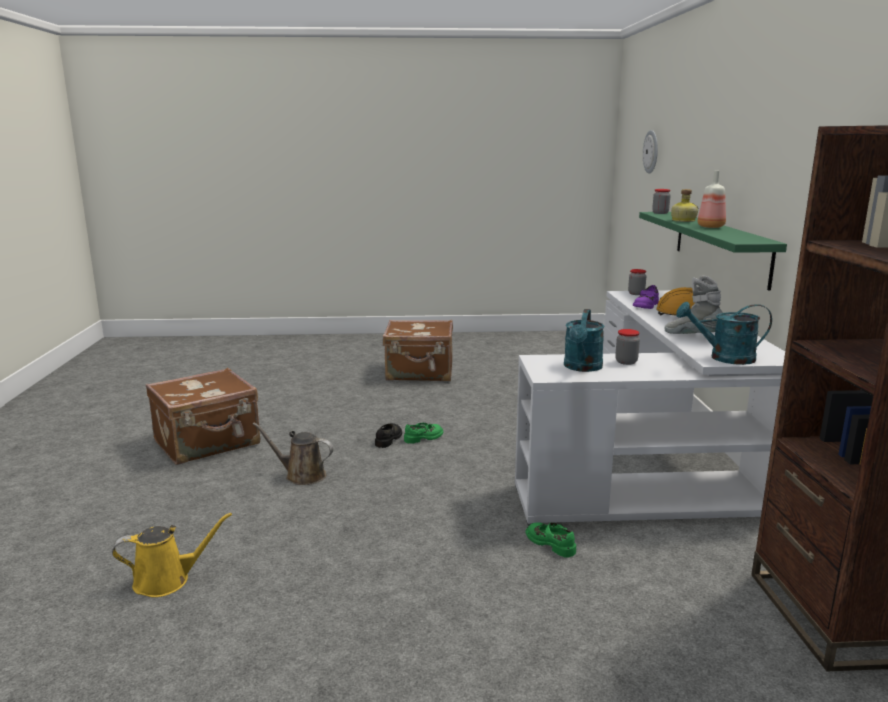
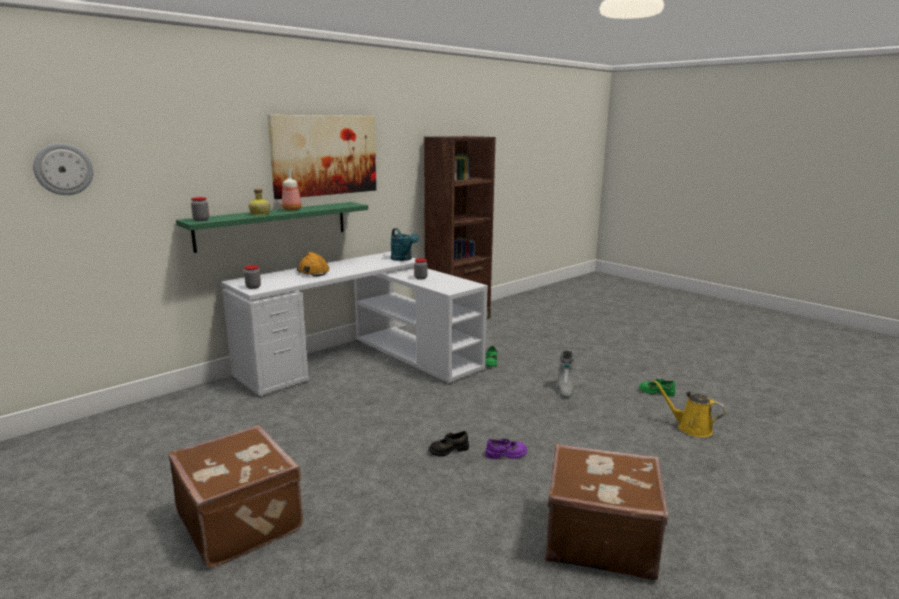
camera: 130 degrees left, 0 degrees up
brown watering can [253,423,334,485] -> none
green shoe [404,423,443,444] -> green shoe moved to [639,379,675,397]
turquoise watering can [564,309,604,372] -> none
purple shoe [633,285,659,309] -> purple shoe moved to [485,439,527,459]
grey boot [664,275,723,334] -> grey boot moved to [556,350,574,398]
none -> picture [267,115,376,199]

